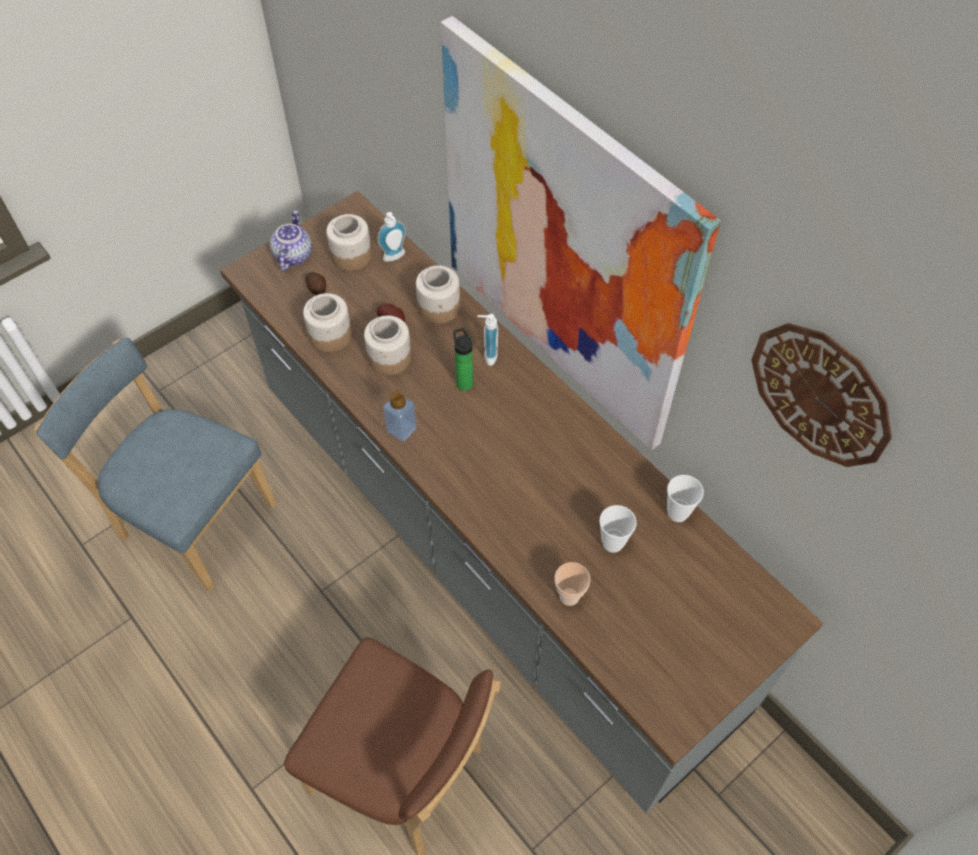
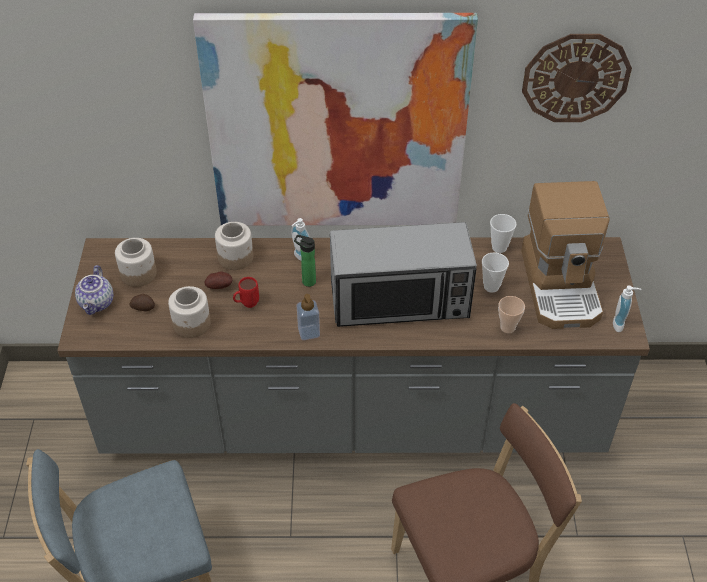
camera: 50 degrees left, 10 degrees down
teapot [270,210,312,271] -> teapot turned 135 degrees counterclockwise [75,265,113,315]
jar [364,316,412,375] -> red mug [233,277,259,308]
soap dispenser [377,212,406,262] -> soap dispenser moved to [613,286,642,332]
none -> microwave [330,222,477,327]
none -> coffee machine [521,181,610,329]

